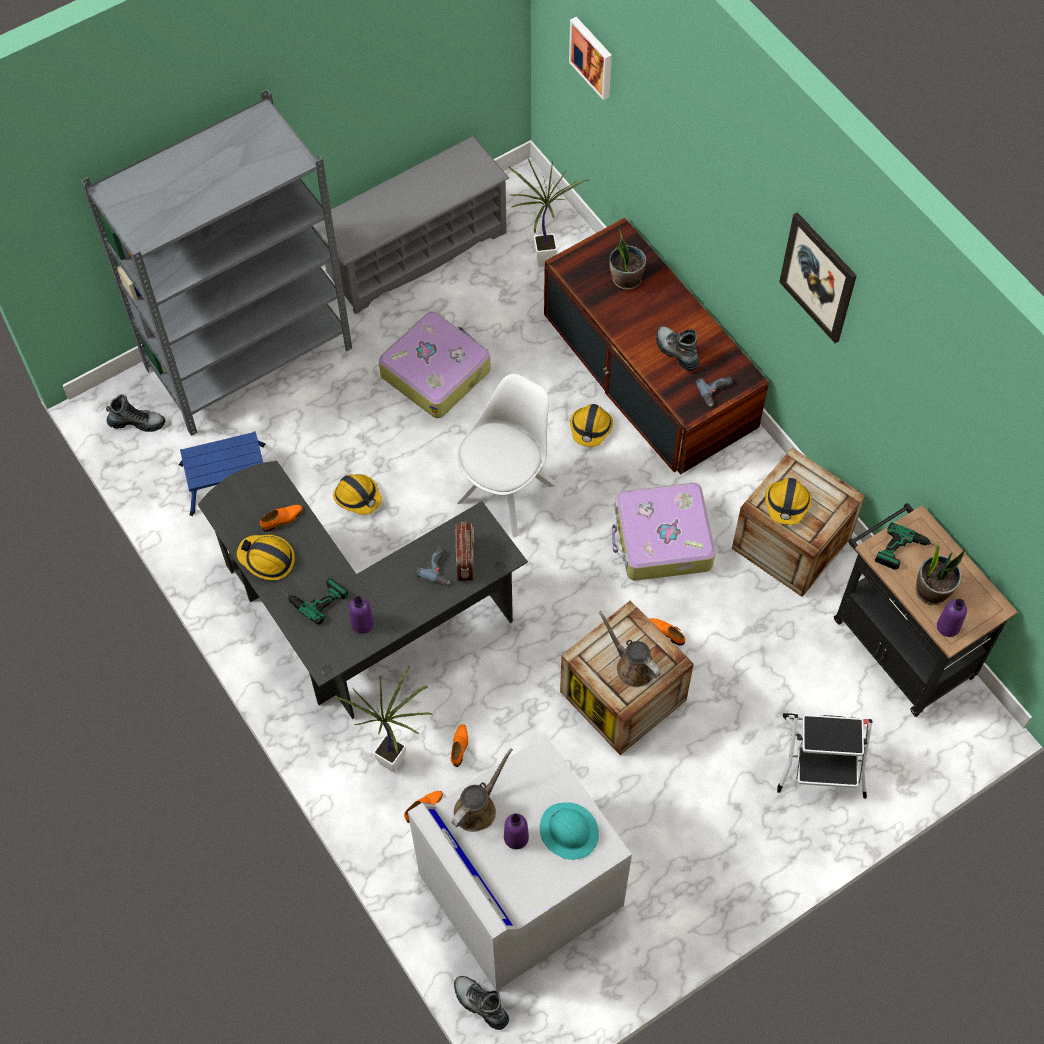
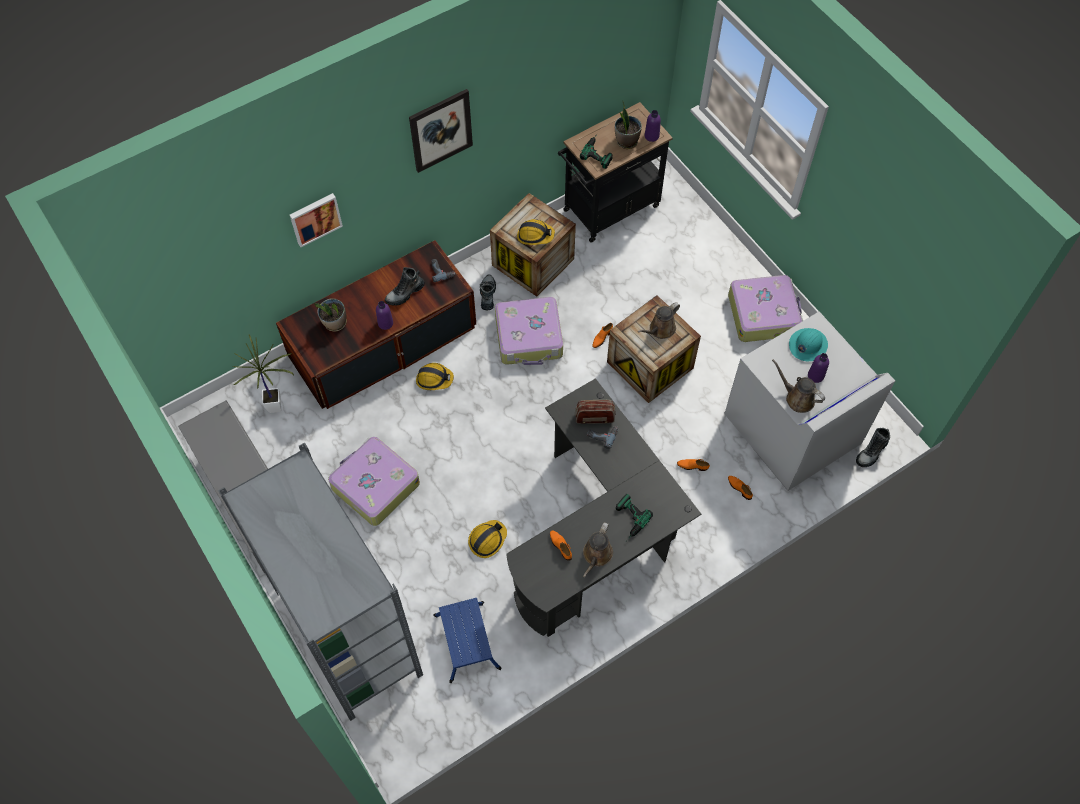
camera: 90 degrees left, 0 degrees up
boot [106,394,165,432] -> boot moved to [480,274,496,310]
hard hat [237,535,295,580] -> brown watering can [583,522,613,578]
potted plant [333,666,432,772] -> none
purple bottle [349,596,374,634] -> purple bottle moved to [376,301,393,330]
white chair [454,374,555,537] -> none
picture [569,17,612,100] -> picture moved to [290,193,343,247]
step ladder [777,713,872,799] -> none
none -> suitcase [728,275,803,342]

